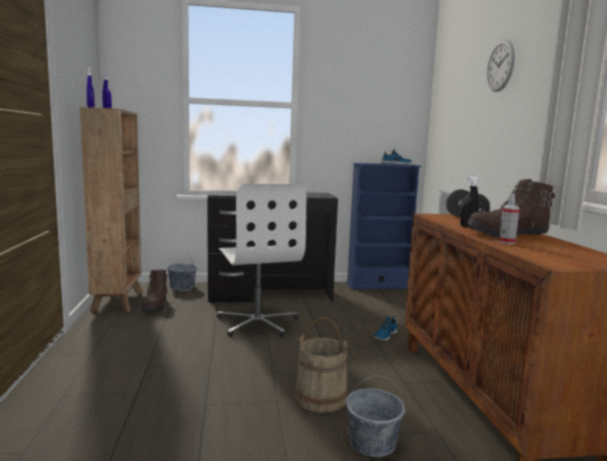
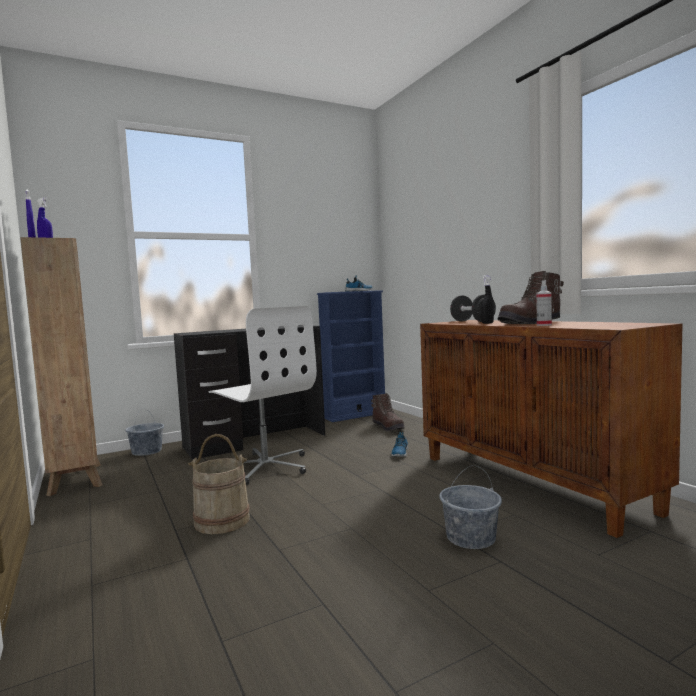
camera: 20 degrees left, 5 degrees down
brown boot [141,270,169,311] -> brown boot moved to [371,393,405,432]
beige bucket [295,317,351,413] -> beige bucket moved to [188,434,250,534]
wall clock [487,40,515,92] -> none

